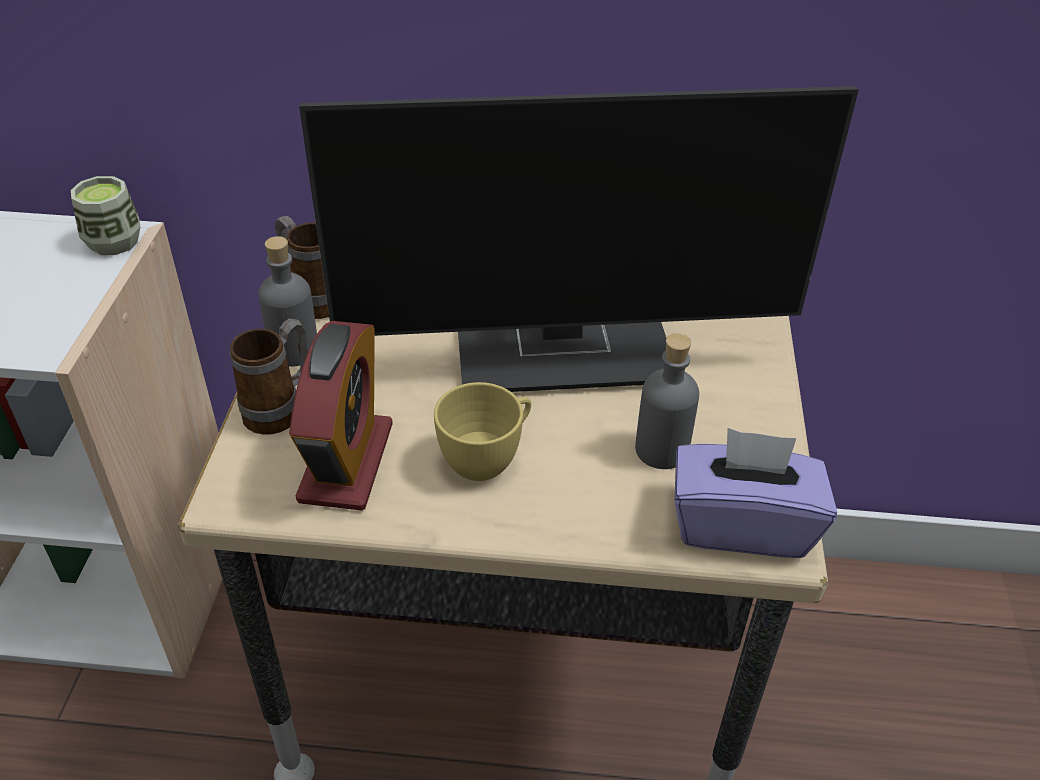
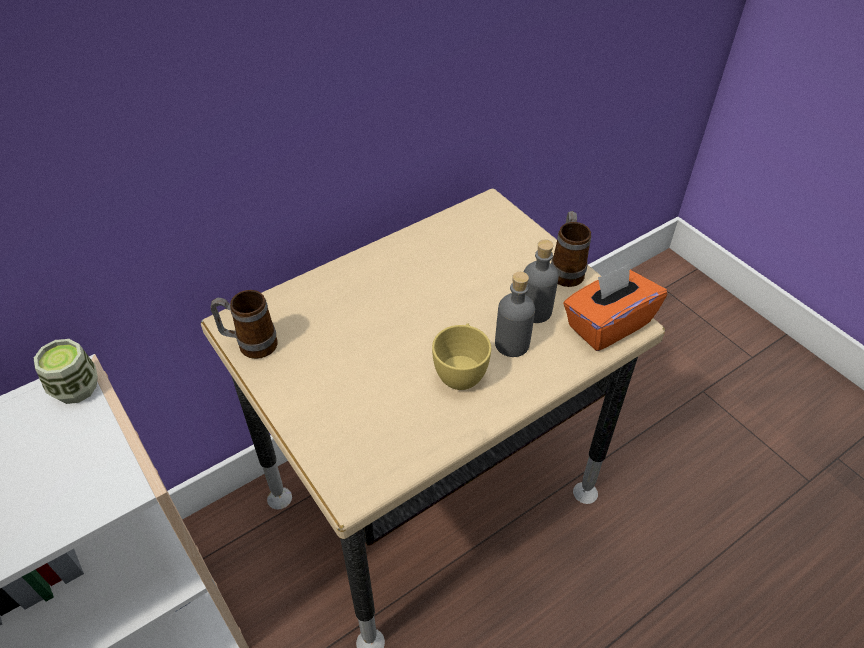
camera: 40 degrees left, 5 degrees up
mug [230,319,308,435] -> mug moved to [551,211,591,287]
grey bottle [258,236,317,367] -> grey bottle moved to [495,272,535,357]
alarm clock [289,321,393,510] -> none
monitor [299,86,859,392] -> none
purple tissue box [675,428,837,558] -> orange tissue box [563,264,667,351]

